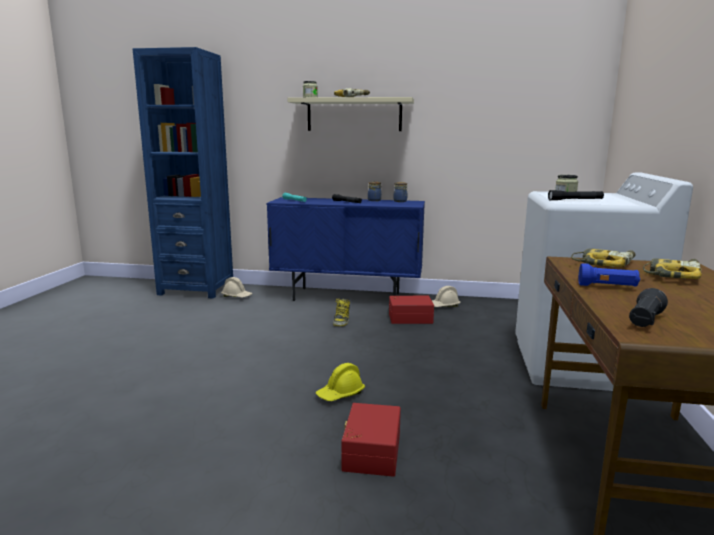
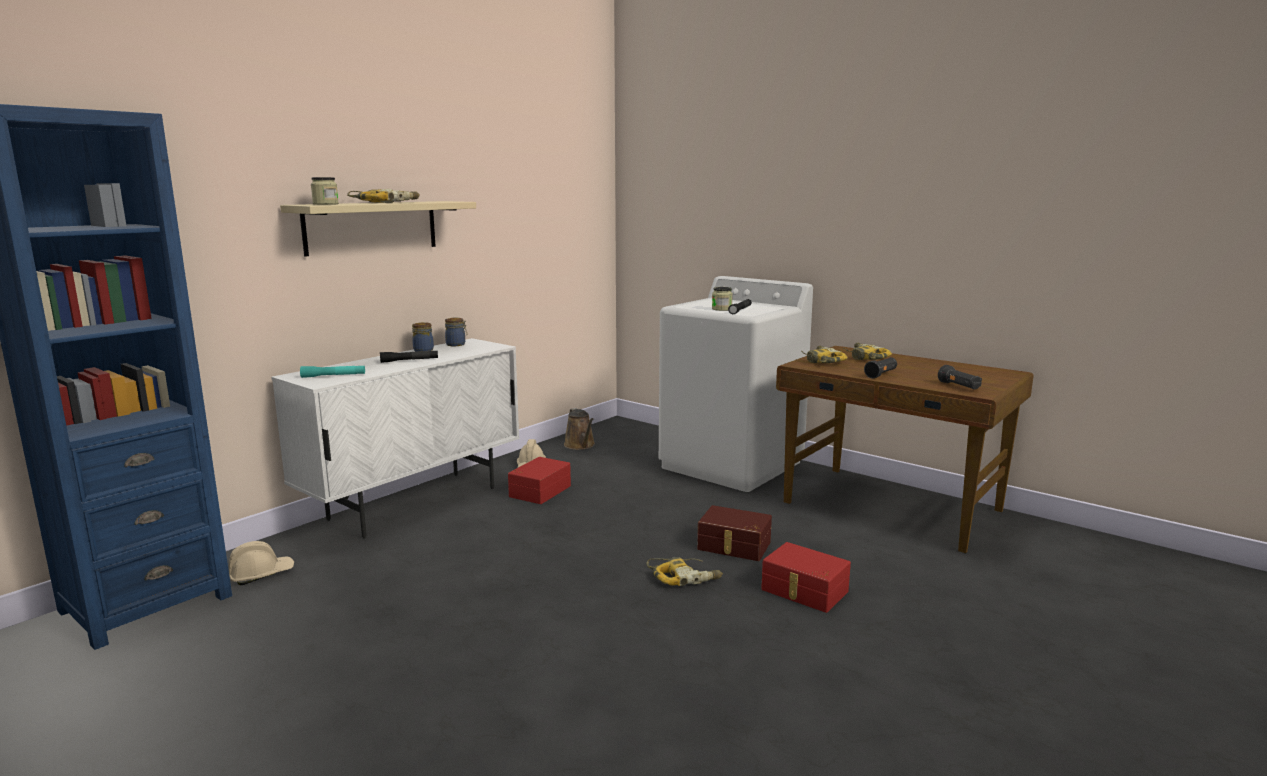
camera: 60 degrees left, 0 degrees up
blue cabinet [266,197,425,301] -> white cabinet [271,338,519,538]
yellow hard hat [316,363,365,401] -> power drill [646,557,723,586]
boot [333,299,350,326] -> none
blue flashlight [579,263,640,287] -> black flashlight [864,357,897,378]
none -> brown watering can [564,408,595,450]
none -> brown storage box [697,505,772,561]

